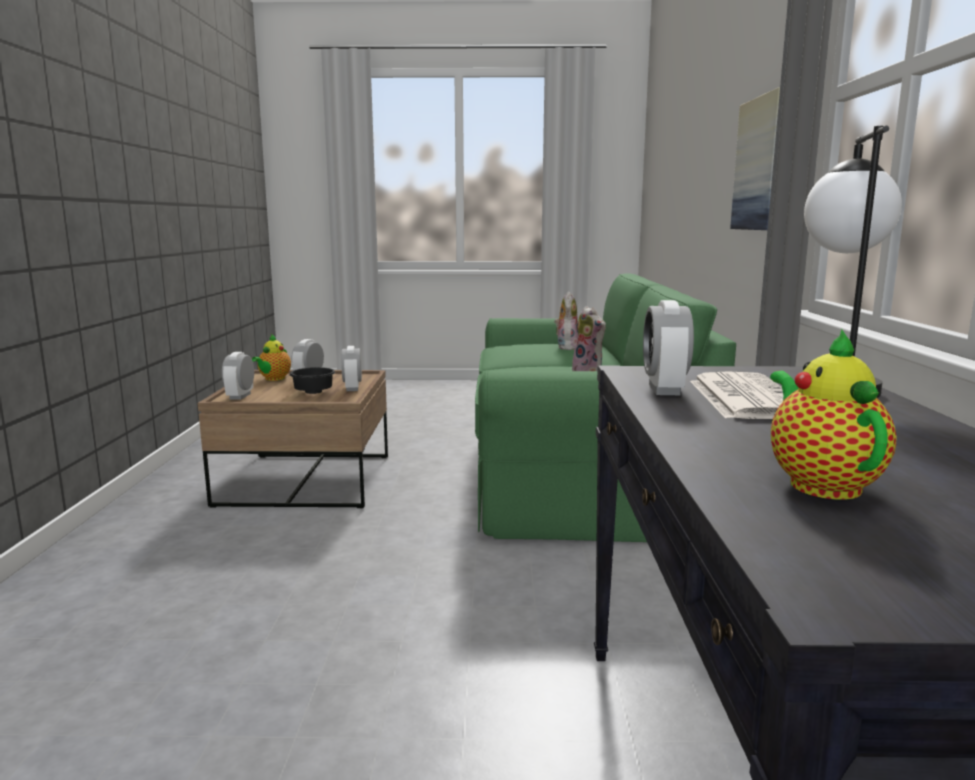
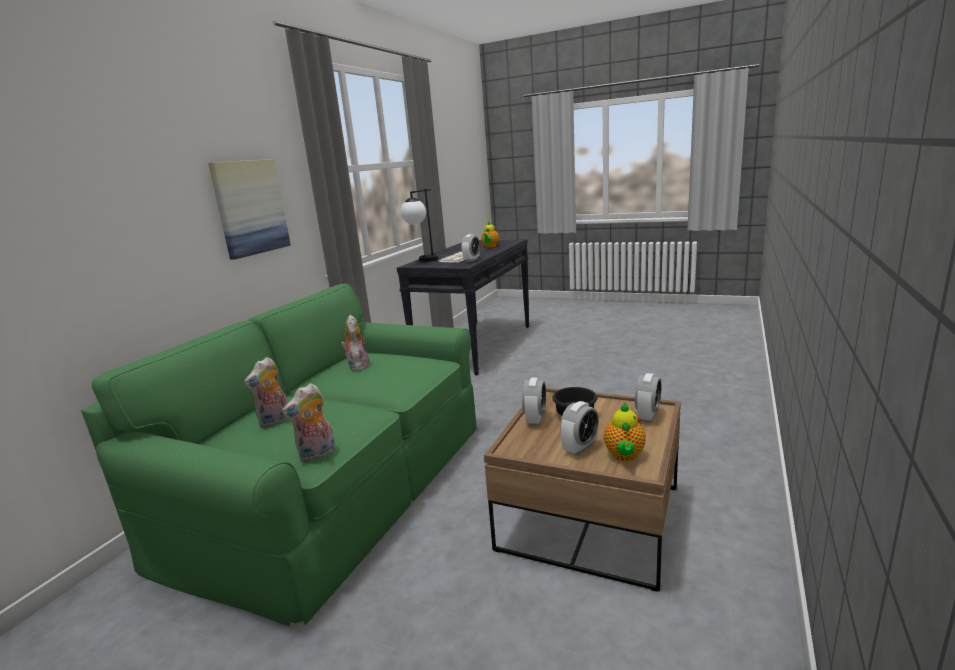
camera: 155 degrees left, 5 degrees up
teapot [252,334,291,381] -> teapot turned 150 degrees clockwise [604,403,646,461]
none -> plush toy [282,383,335,462]

